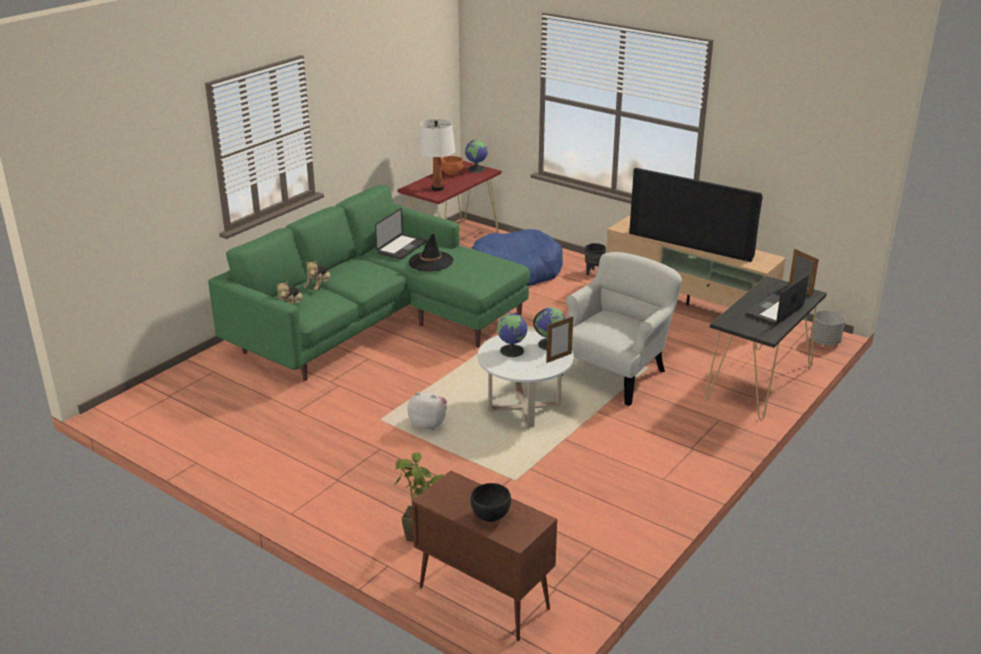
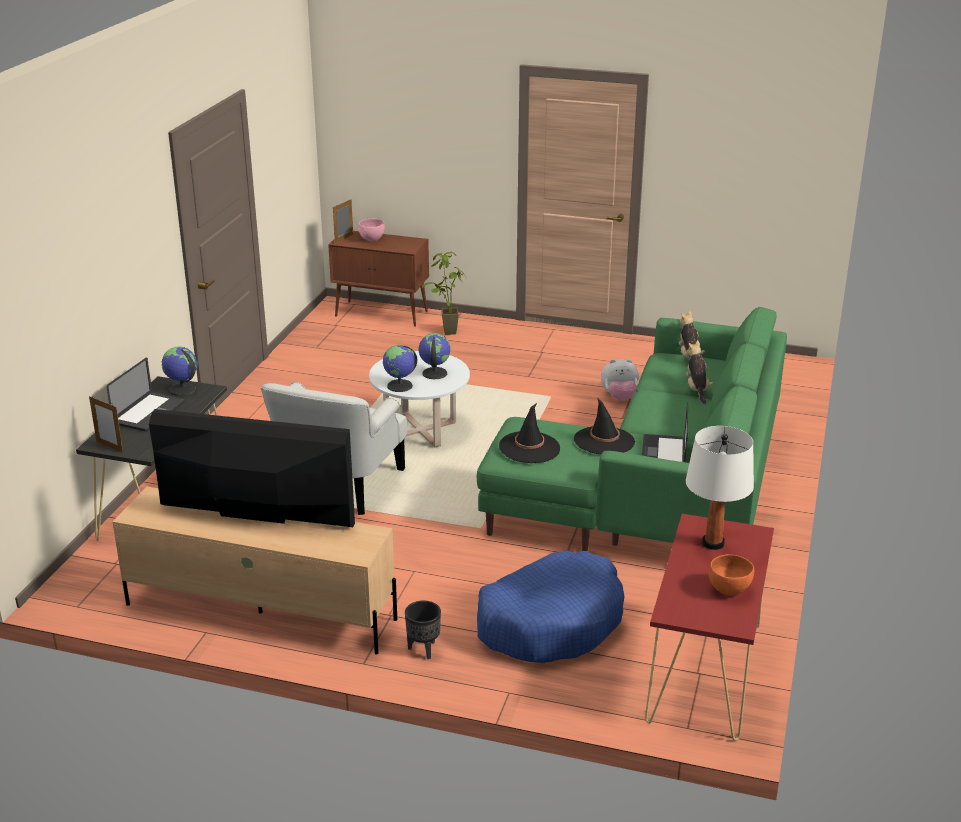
camera: 160 degrees right, 0 degrees up
plush toy [407,392,447,430] -> plush toy moved to [601,359,639,401]
globe [465,140,488,173] -> globe moved to [161,346,197,396]
black bowl [471,483,511,522] -> pink bowl [358,219,385,241]
picture frame [546,316,573,363] -> picture frame moved to [333,199,353,243]
grey planter [810,310,845,345] -> none
none -> black hat [499,403,560,463]

